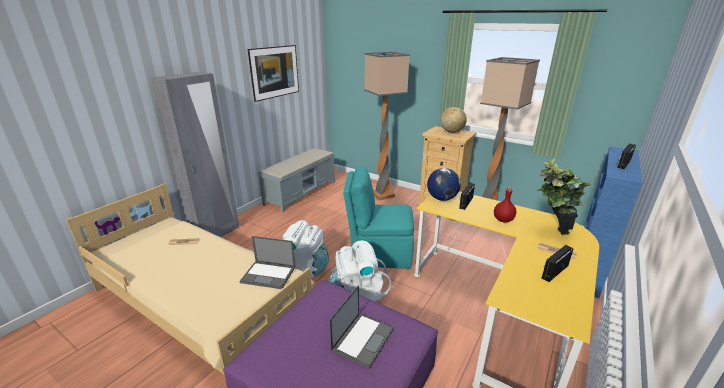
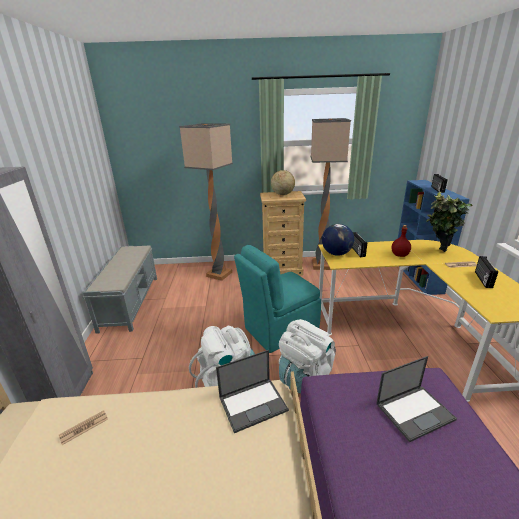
camera: 35 degrees left, 0 degrees up
picture [248,45,299,102] -> none
laptop [329,285,394,369] -> laptop turned 75 degrees clockwise [376,356,457,442]

